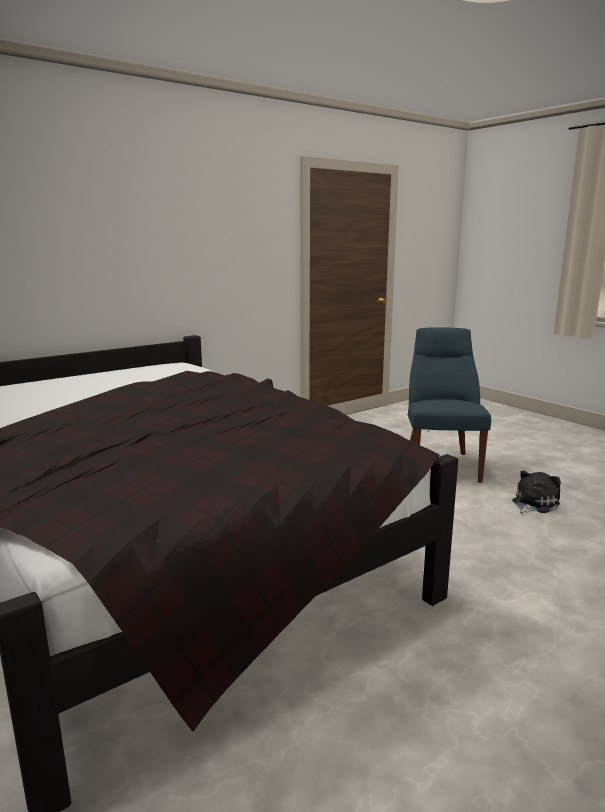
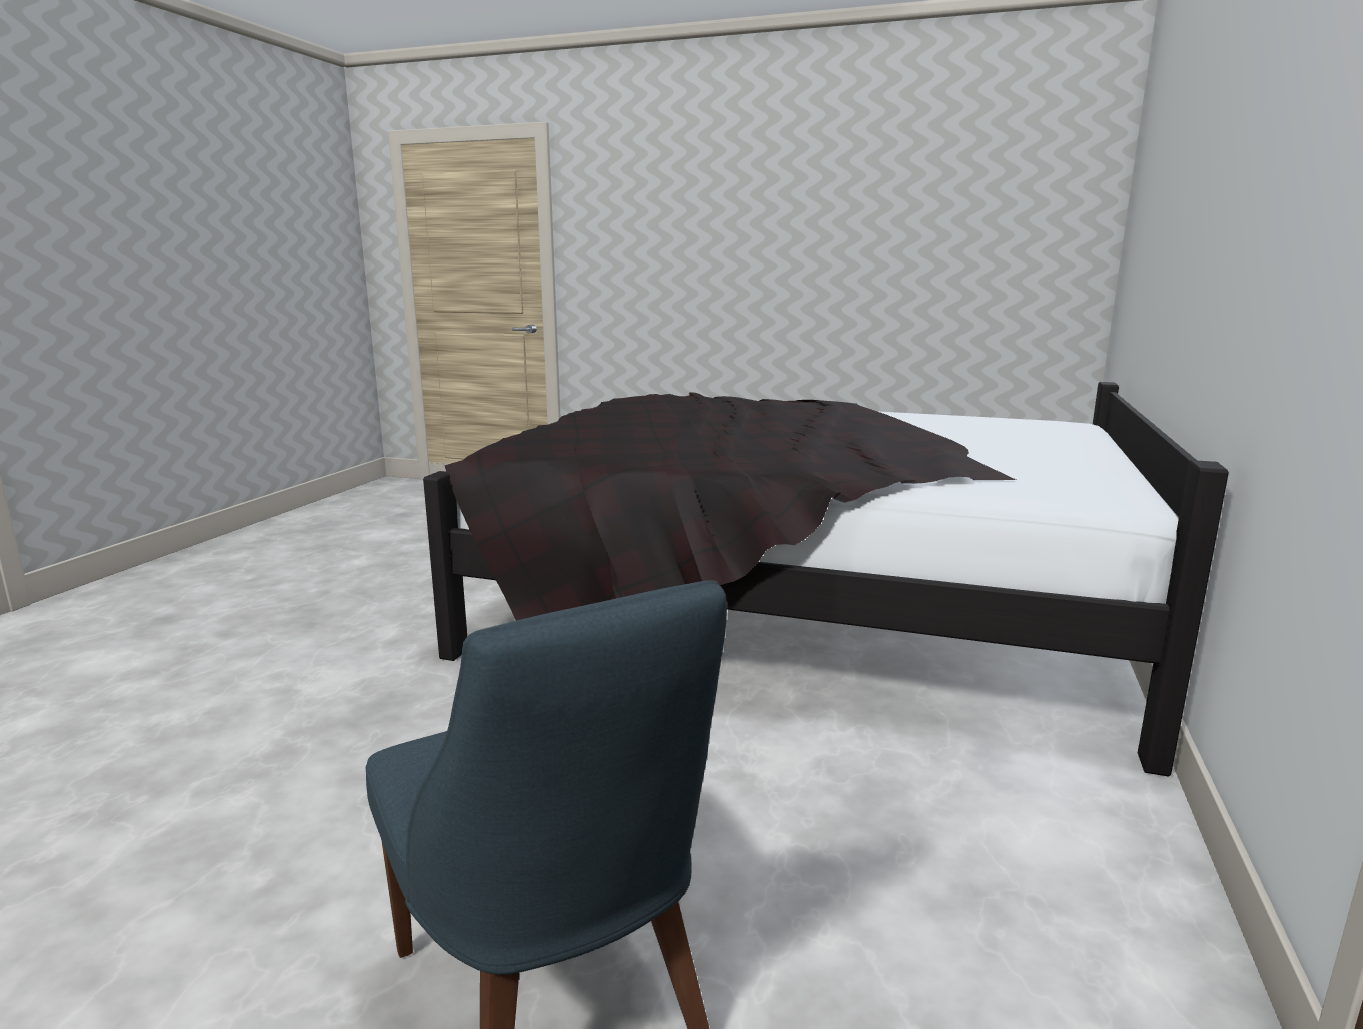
camera: 145 degrees right, 0 degrees up
plush toy [512,470,561,515] -> none

